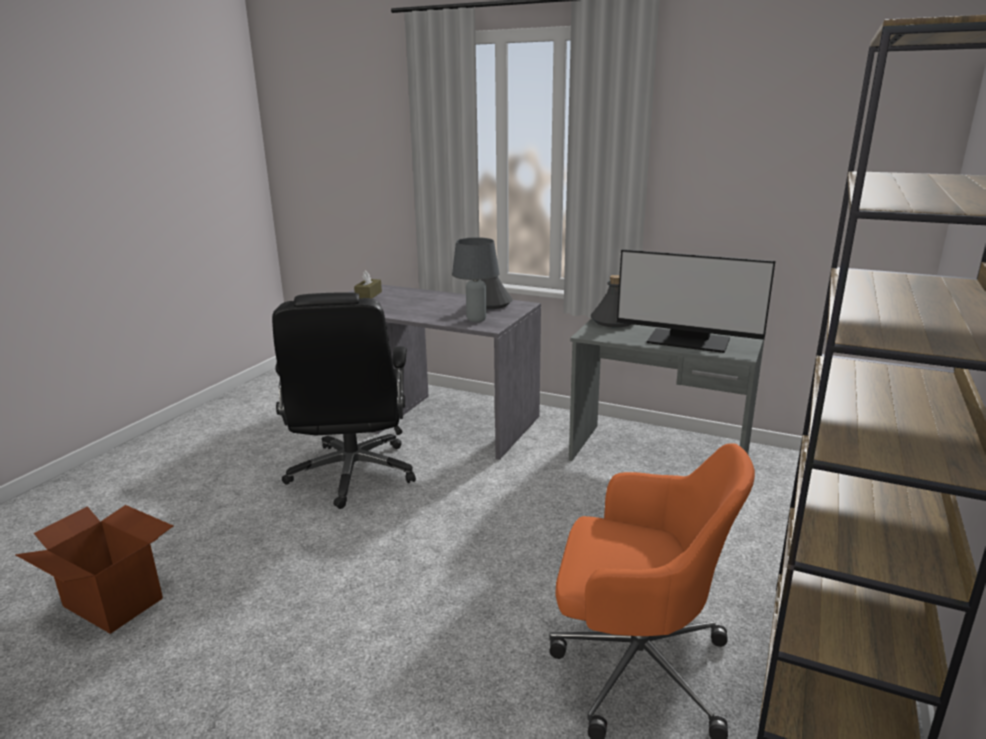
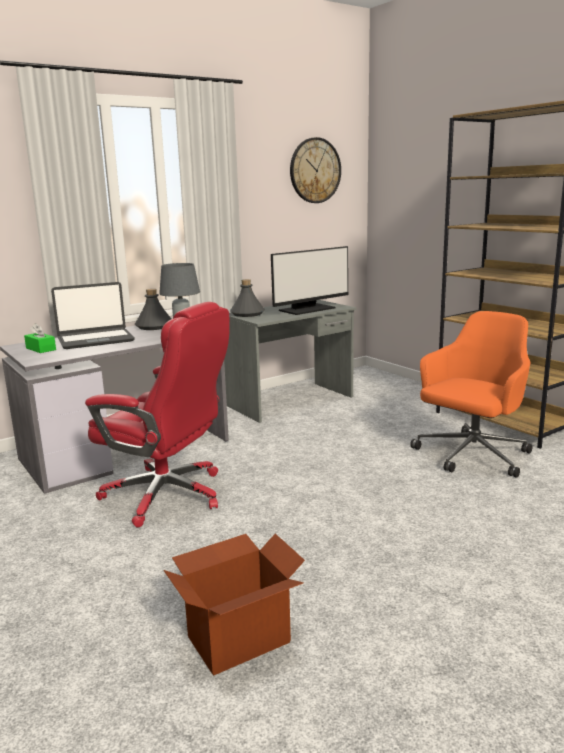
camera: 60 degrees left, 5 degrees down
black office chair [272,292,416,509] -> red office chair [85,302,230,527]
brown tissue box [354,270,382,299] -> green tissue box [24,323,56,353]
none -> laptop [51,282,135,349]
none -> wall clock [290,137,341,203]

